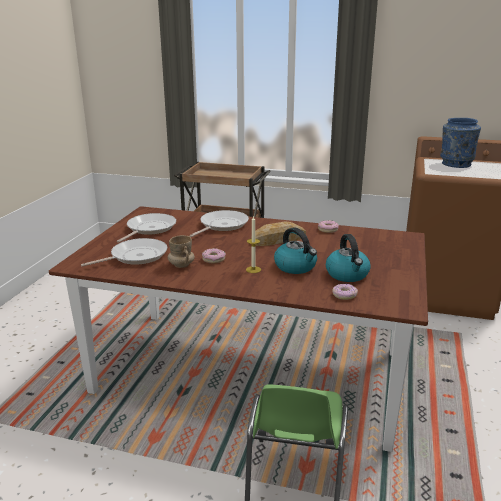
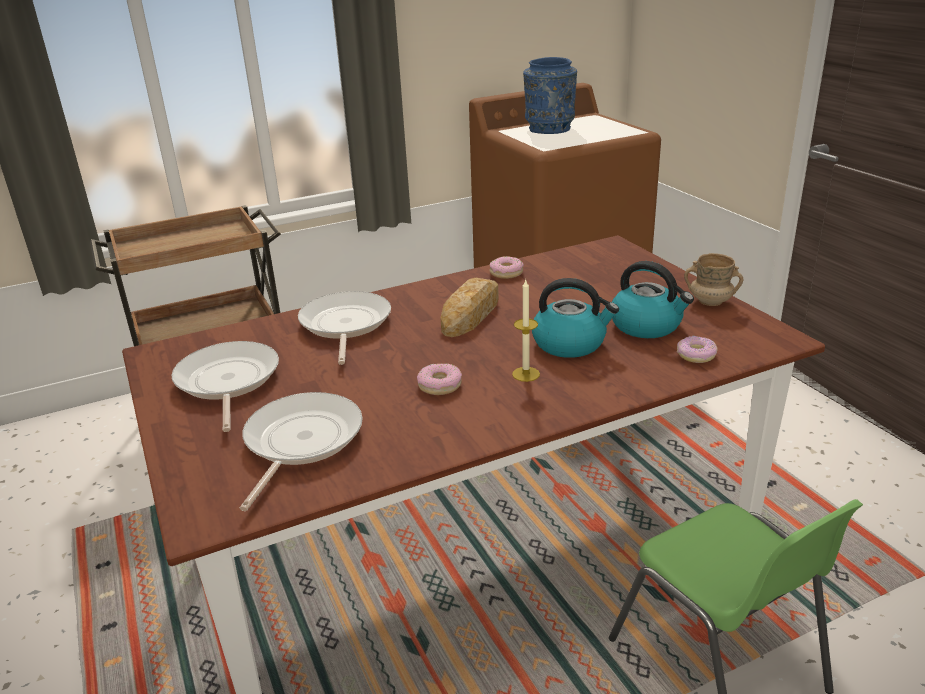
camera: 40 degrees left, 5 degrees up
beige mug [168,235,195,268] -> beige mug moved to [684,253,743,306]

